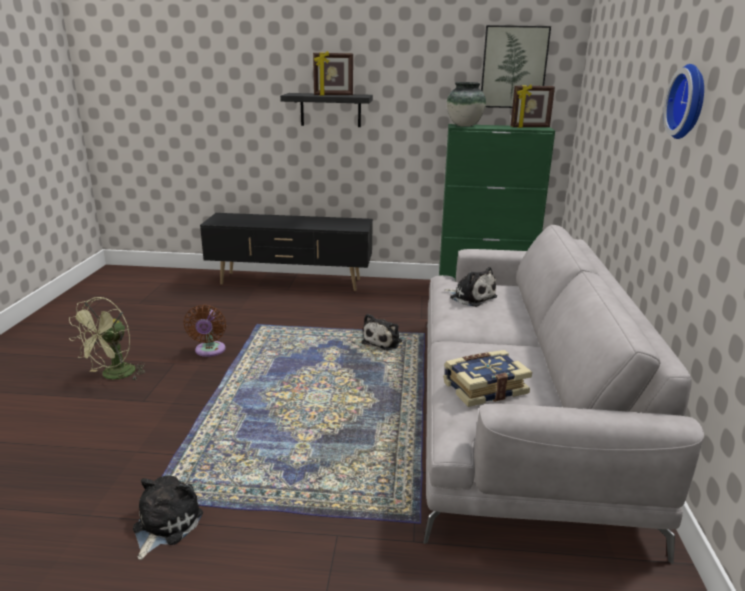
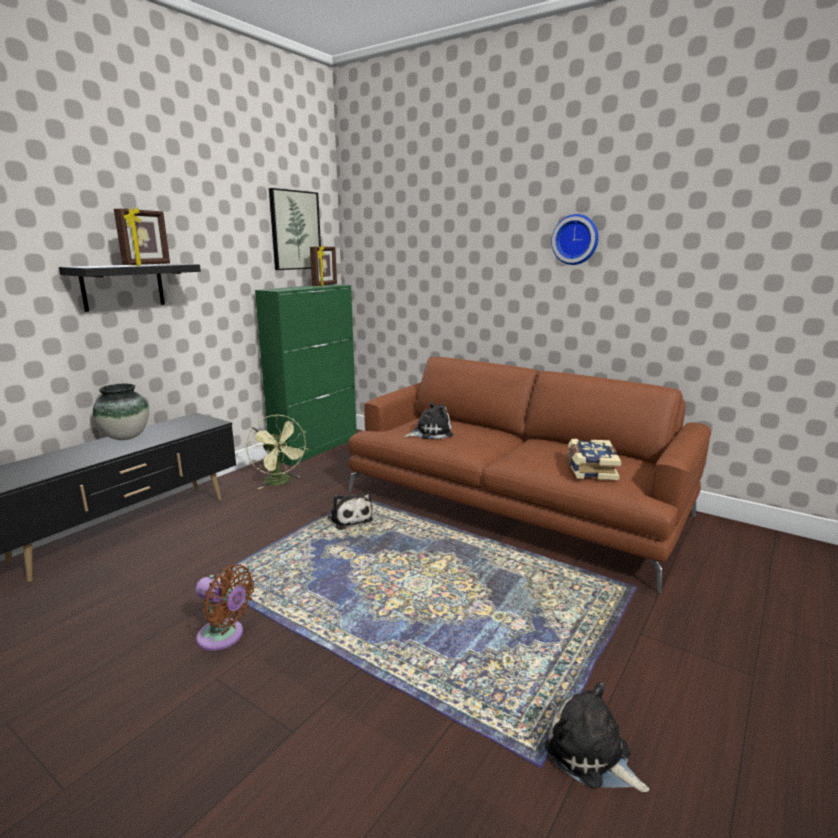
camera: 60 degrees left, 5 degrees down
green fan [69,297,145,380] -> green fan moved to [246,415,308,489]
grey sofa [423,225,704,564] -> brown sofa [348,357,711,594]
vase [447,82,486,127] -> vase moved to [93,384,149,440]

